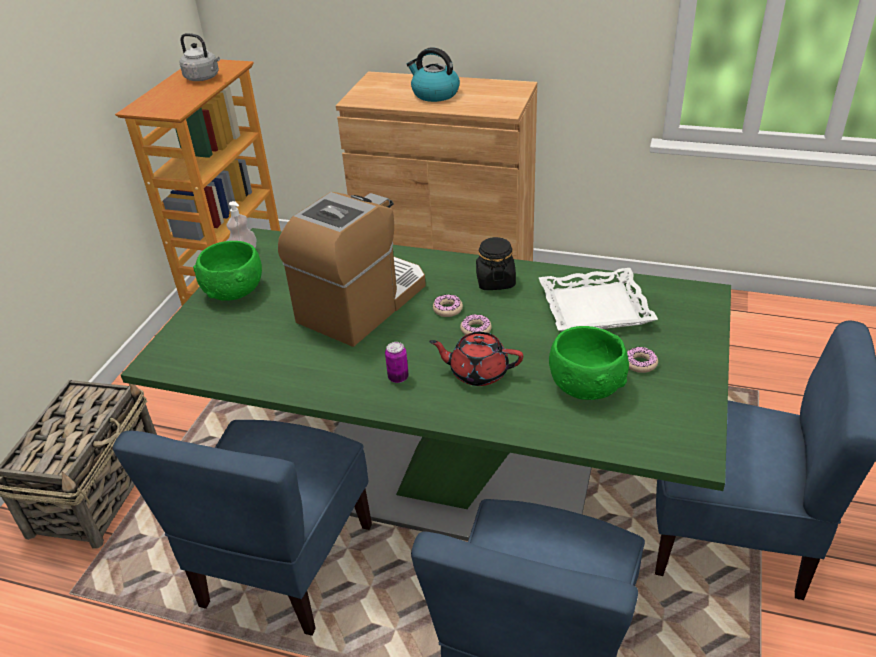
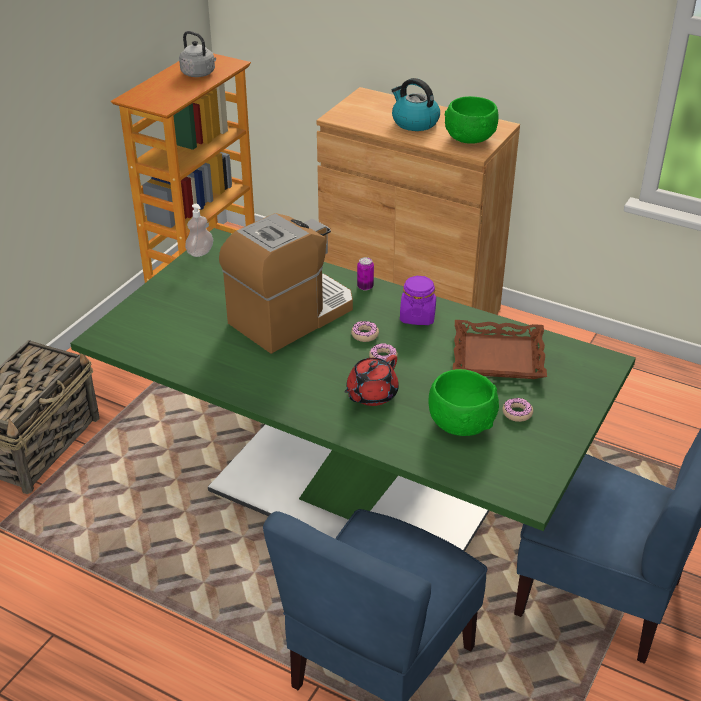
camera: 10 degrees right, 0 degrees up
blue chair [113,420,372,636] -> none
green bowl [193,241,262,301] -> green bowl moved to [444,96,499,144]
can [385,342,409,383] -> can moved to [357,257,374,291]
red teapot [429,332,523,386] -> red teapot turned 75 degrees counterclockwise [344,355,399,406]
black jar [476,237,516,290] -> purple jar [400,276,436,325]
white tray [539,268,658,332] -> brown tray [453,320,547,379]

